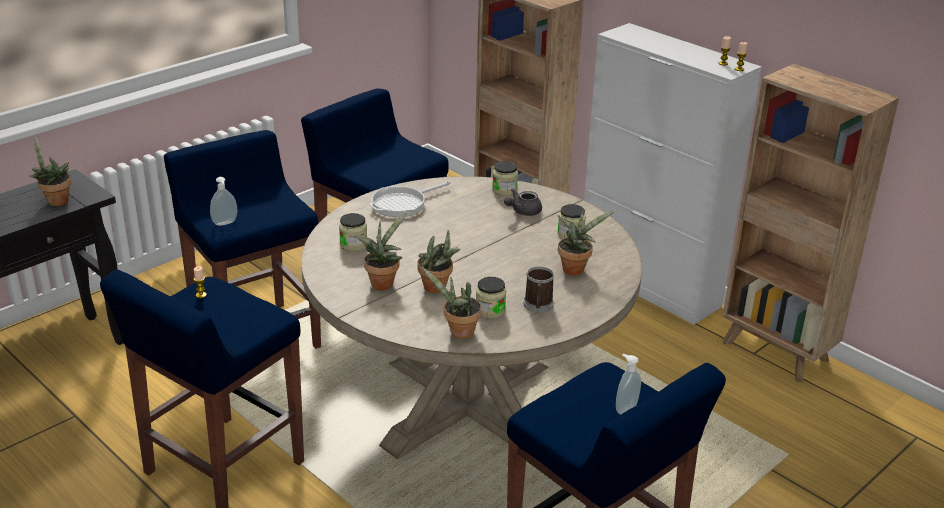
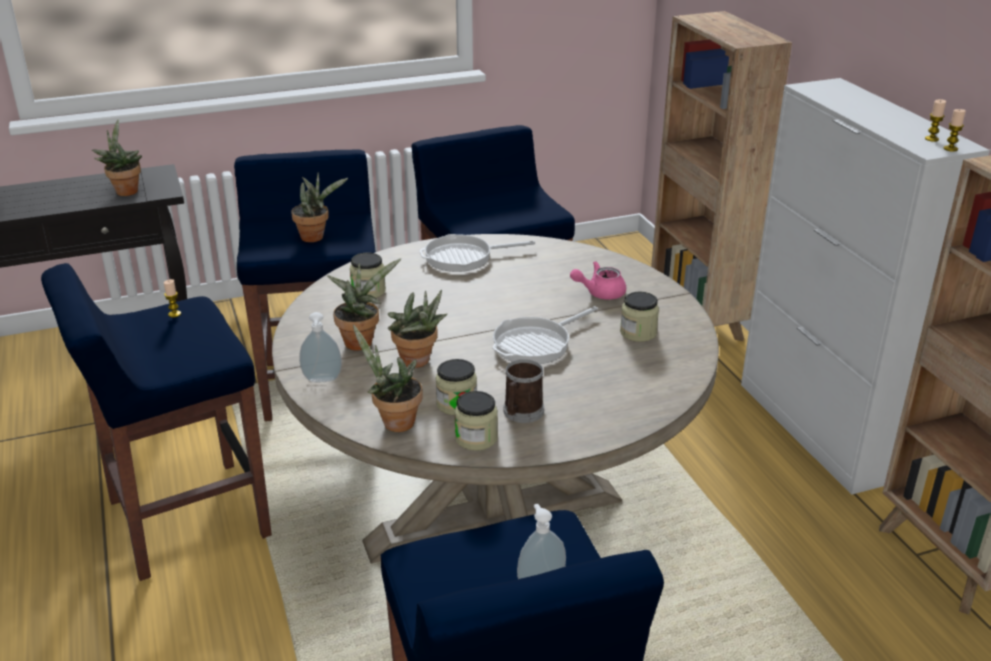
camera: 25 degrees right, 0 degrees up
soap dispenser [210,177,237,226] -> soap dispenser moved to [299,312,342,382]
jar [492,161,518,196] -> jar moved to [454,391,498,451]
grey teapot [504,189,542,216] -> pink teapot [570,261,626,300]
potted plant [557,209,616,275] -> potted plant moved to [291,172,348,242]
none -> frying pan [492,306,598,364]

